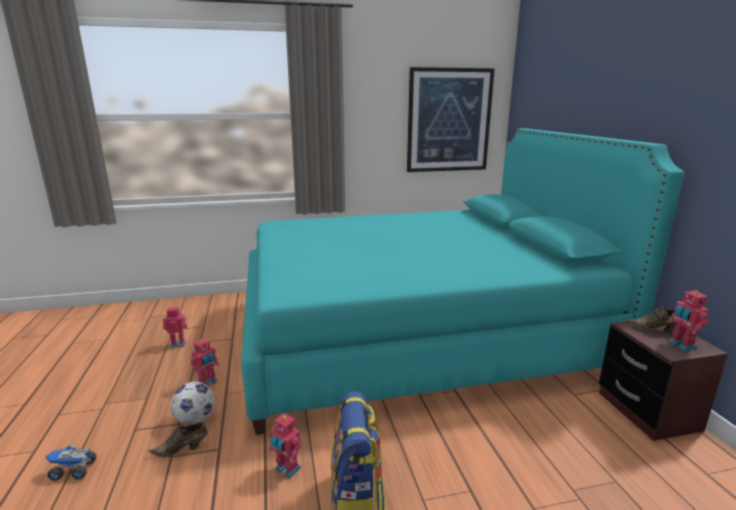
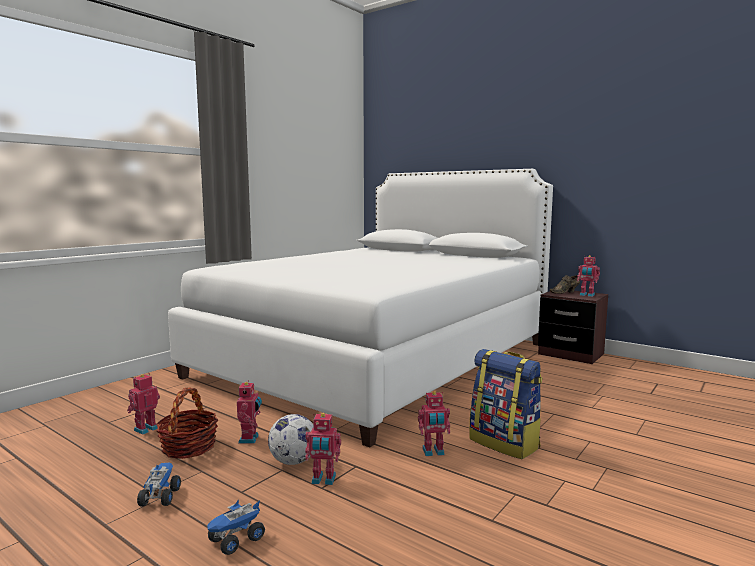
camera: 40 degrees left, 10 degrees down
brown shoe [149,422,208,458] -> toy robot [305,413,341,485]
turquoise bed [241,128,684,435] -> white bed [168,169,553,448]
picture [407,67,495,172] -> none
none -> toy truck [137,463,181,507]
none -> basket [156,387,218,459]

